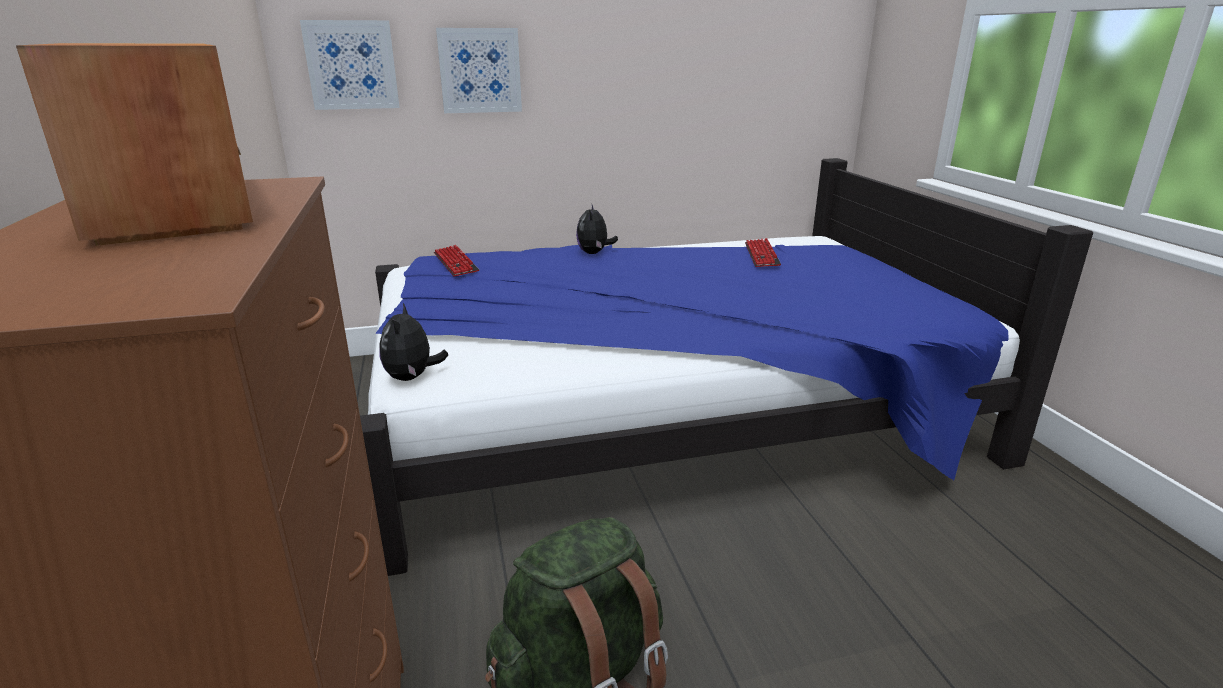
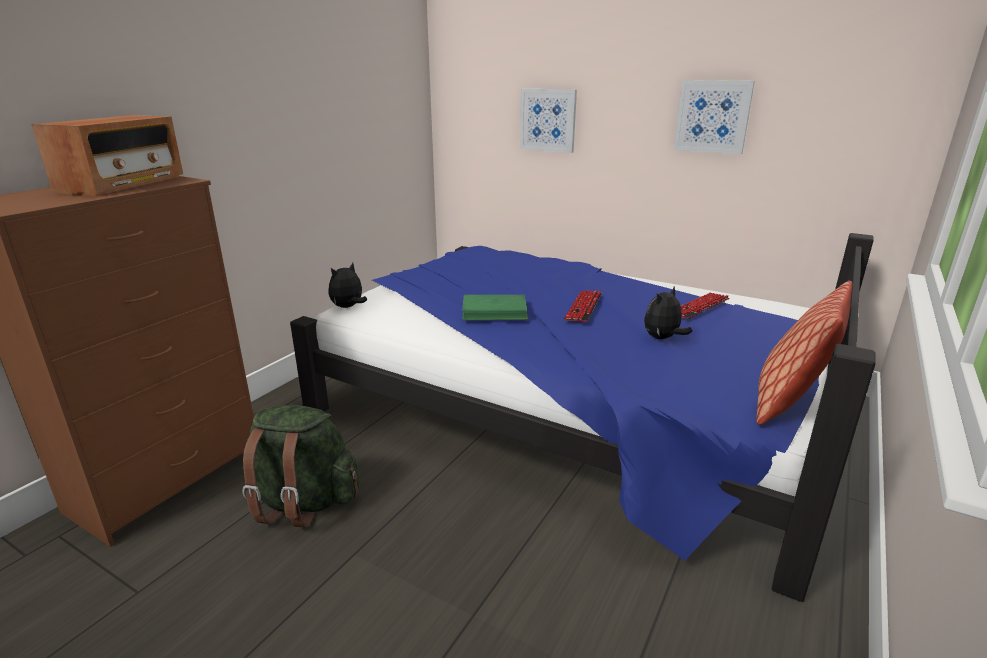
camera: 45 degrees right, 0 degrees up
picture [300,20,400,110] -> picture moved to [674,80,755,154]
keyboard [434,245,479,276] -> keyboard moved to [564,290,602,321]
plush toy [576,204,618,254] -> plush toy moved to [644,286,692,339]
none -> green book [462,295,528,320]
none -> pillow [756,281,852,425]

